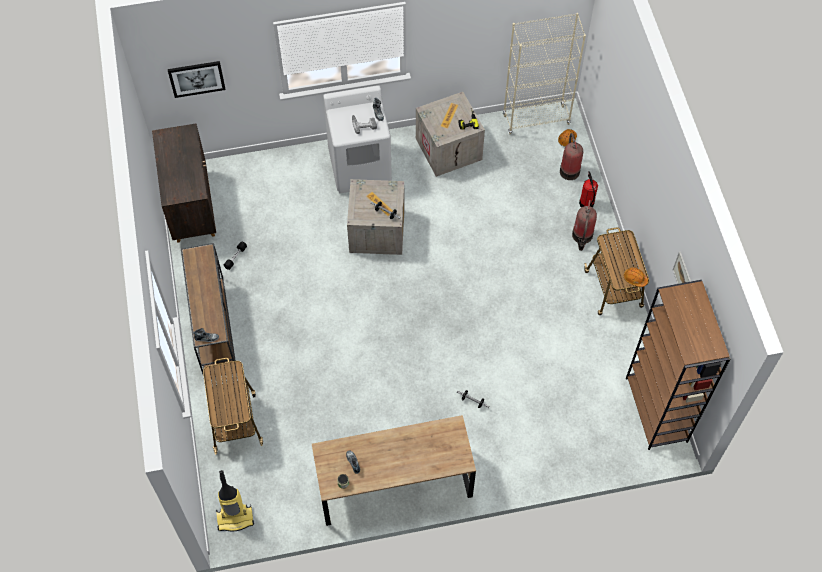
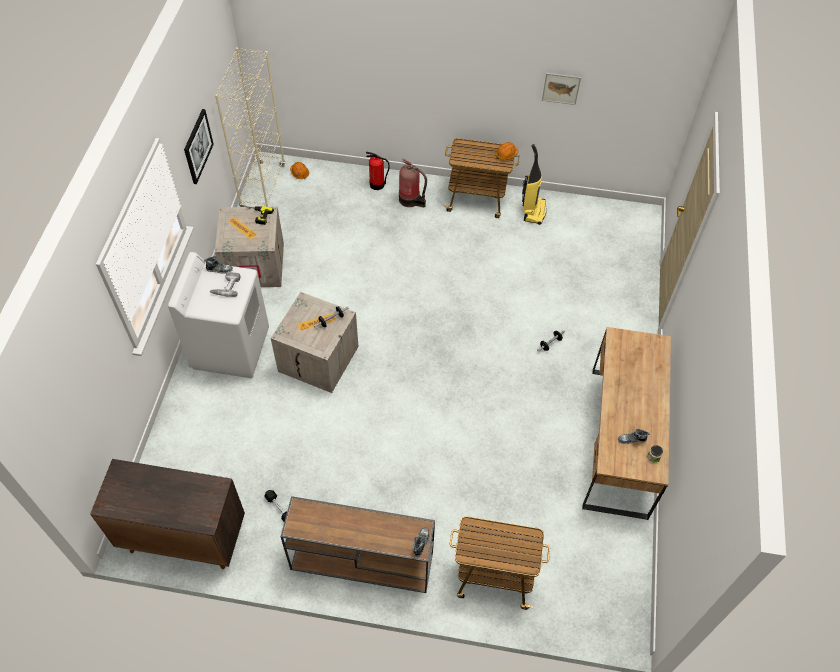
camera: 70 degrees left, 5 degrees down
picture [168,61,226,98] -> picture moved to [184,109,214,184]
vacuum cleaner [216,470,254,532] -> vacuum cleaner moved to [522,144,547,225]
fire extinguisher [560,133,583,180] -> none
brown bookcase [626,280,730,450] -> none

